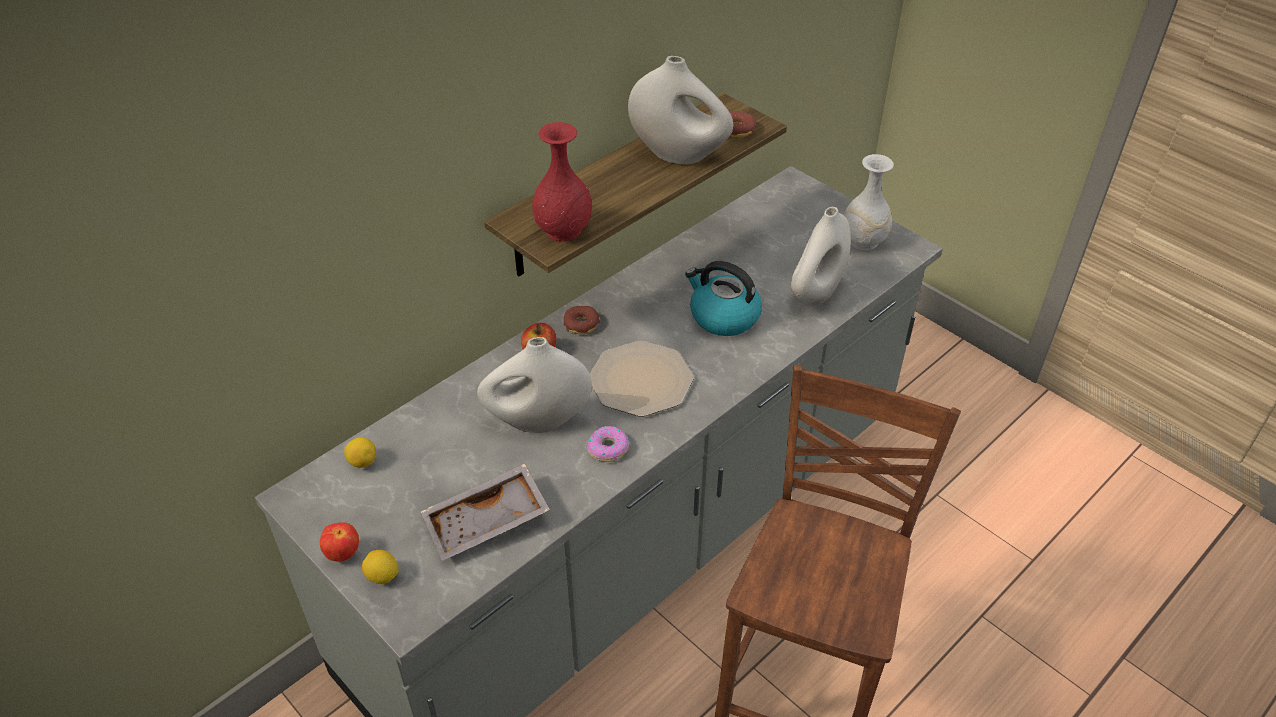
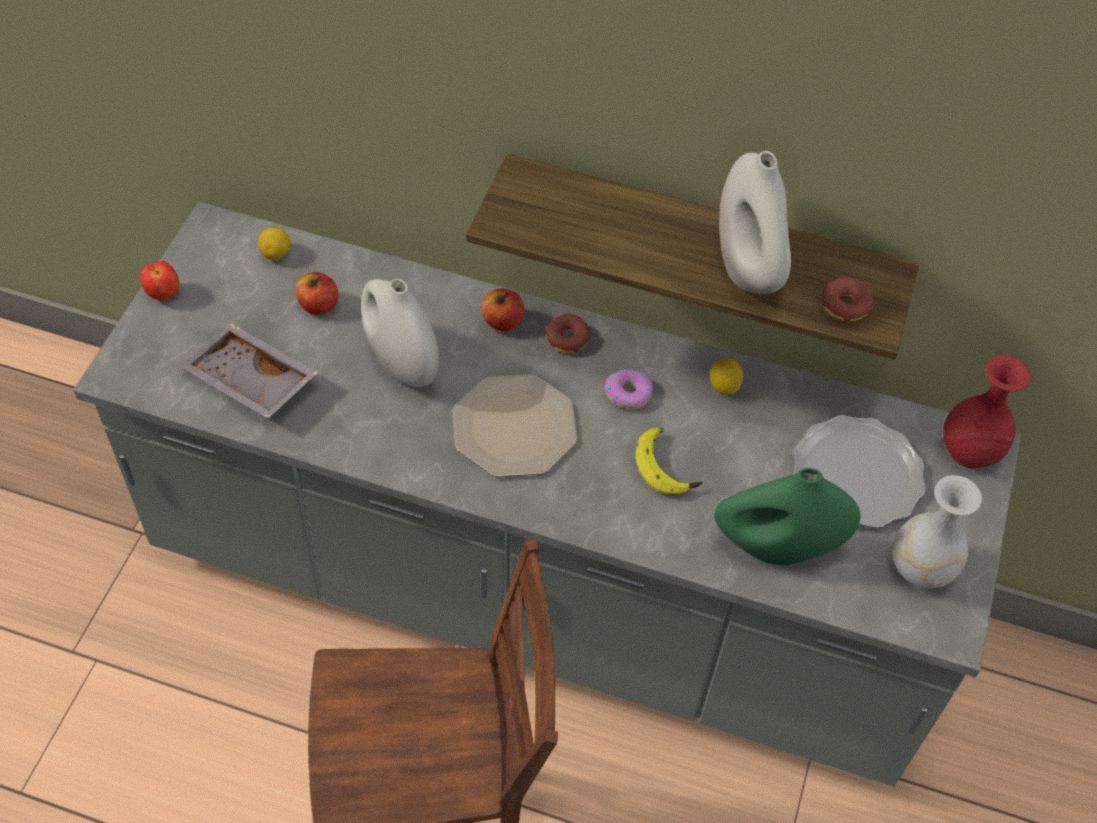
camera: 60 degrees right, 10 degrees up
lemon [362,550,399,584] -> lemon moved to [710,359,743,395]
red vase [532,122,592,242] -> red vase moved to [943,355,1031,468]
donut [587,426,630,462] -> donut moved to [605,369,653,409]
kettle [685,261,762,336] -> banana [635,427,703,494]
white vase [791,207,851,306] -> green vase [714,468,860,565]
none -> apple [296,272,339,315]
none -> plate [793,415,926,528]

